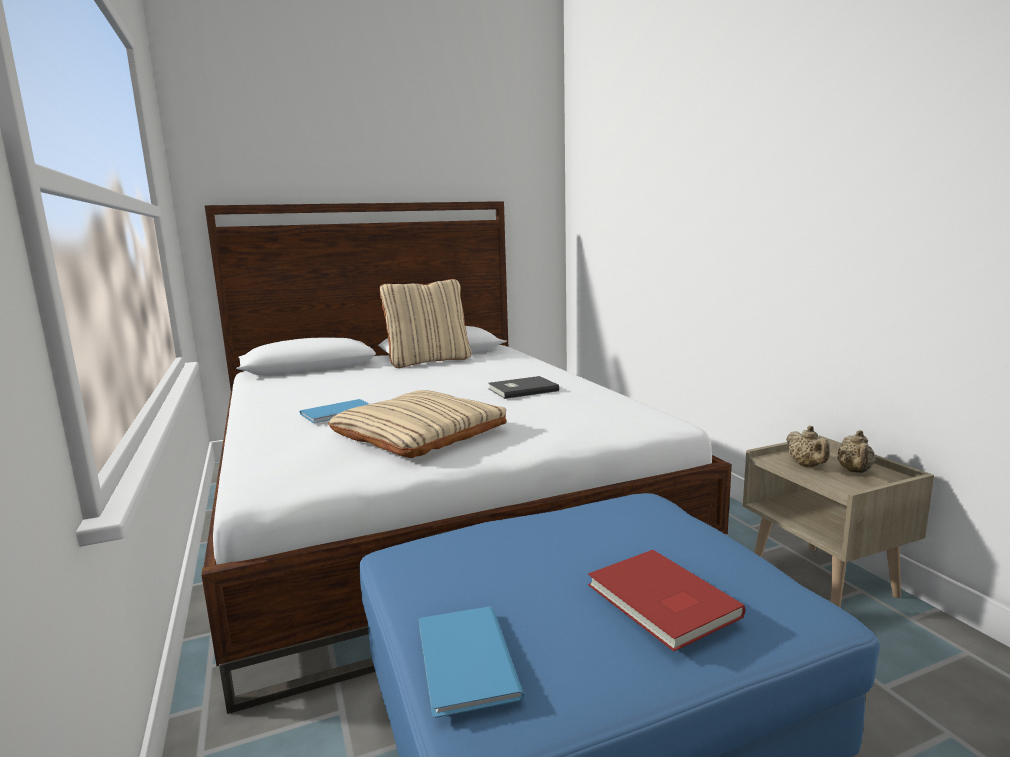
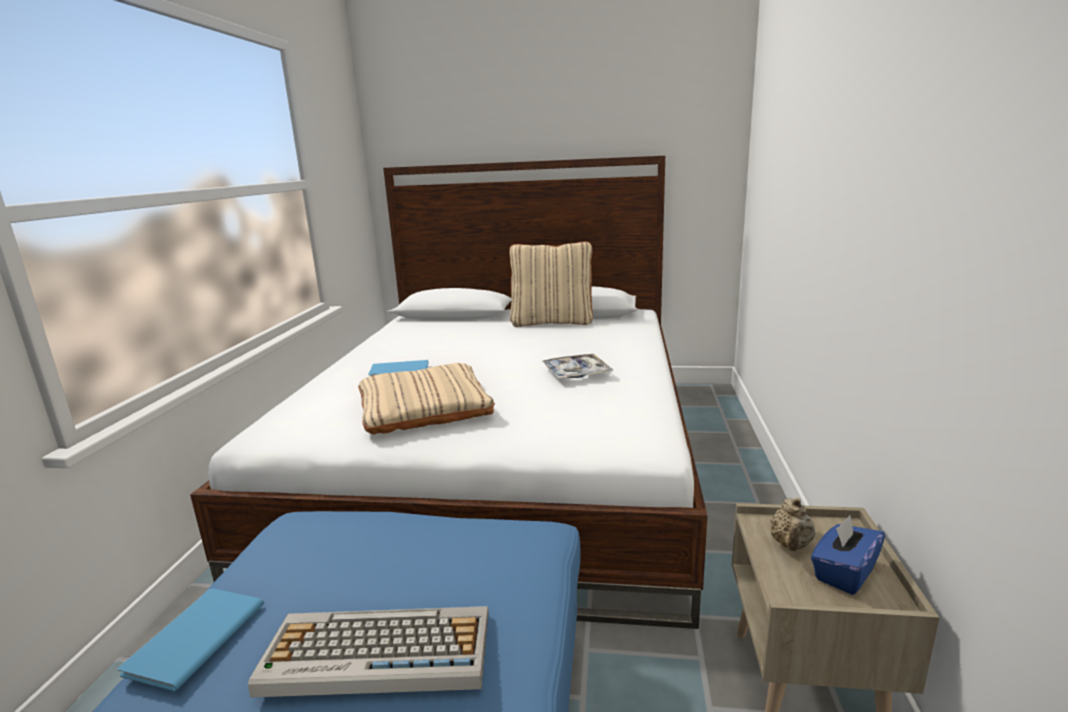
camera: 30 degrees right, 5 degrees up
grey book [488,376,559,399] -> tray [543,354,613,378]
red book [588,550,745,651] -> keyboard [248,606,489,698]
beige teapot [837,430,876,473] -> blue tissue box [811,515,885,595]

